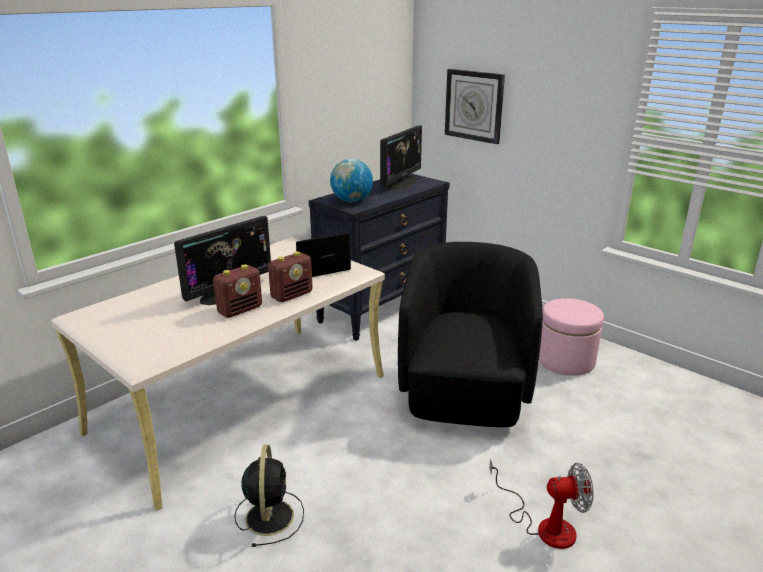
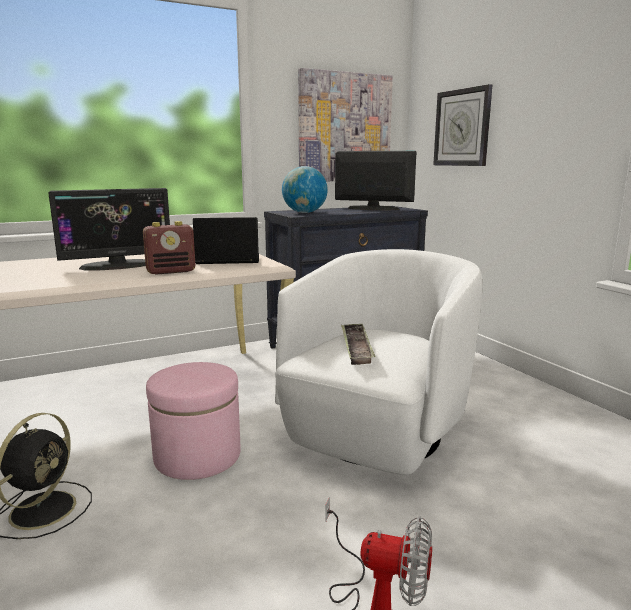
camera: 20 degrees right, 10 degrees down
radio [213,264,262,318] -> none
monitor [380,125,422,190] -> monitor turned 120 degrees counterclockwise [335,151,416,210]
black armchair [398,242,543,427] -> white armchair [275,249,483,475]
pink ottoman [539,298,604,376] -> pink ottoman moved to [146,362,241,480]
none -> picture [298,68,393,181]
none -> tray [341,324,376,365]

